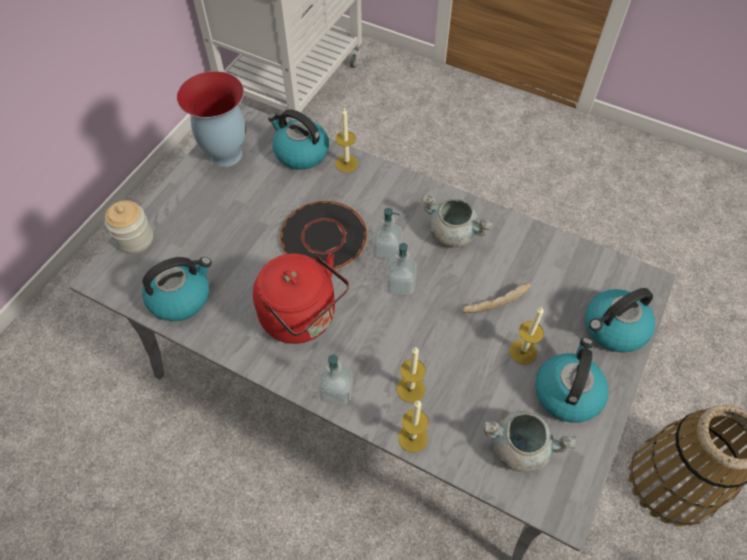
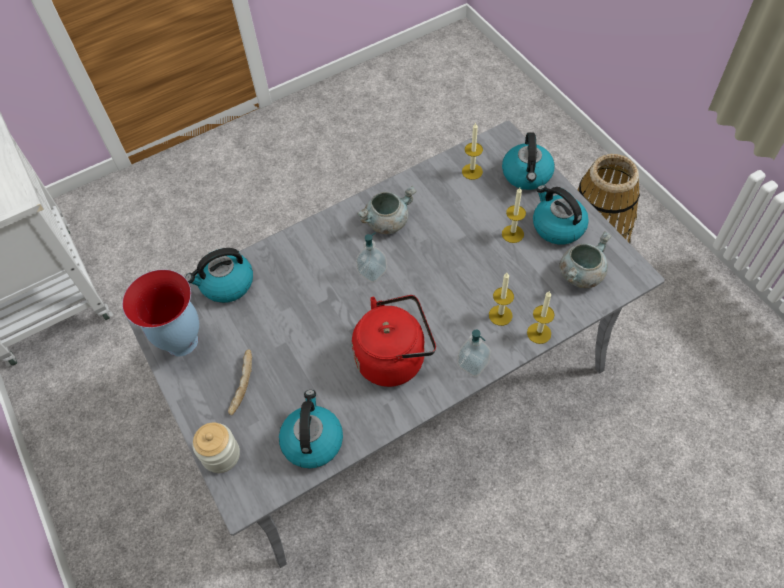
camera: 55 degrees left, 0 degrees up
black plate [280,201,367,270] -> none
candle [335,108,358,173] -> candle moved to [462,123,483,180]
soap dispenser [386,243,417,295] -> none
bread [462,283,532,313] -> bread moved to [228,349,252,415]

